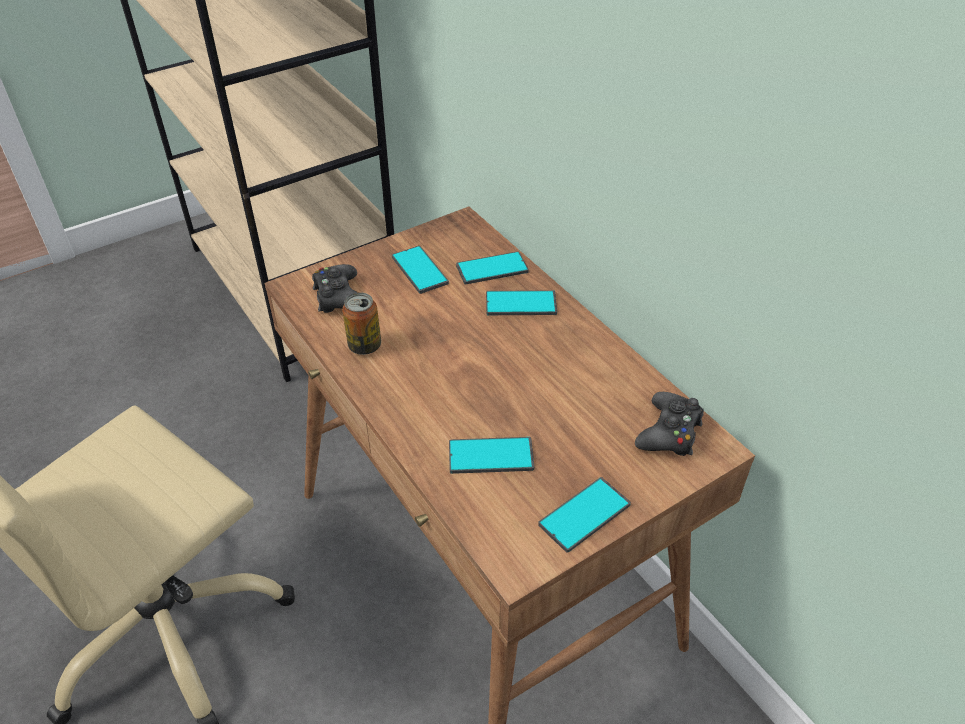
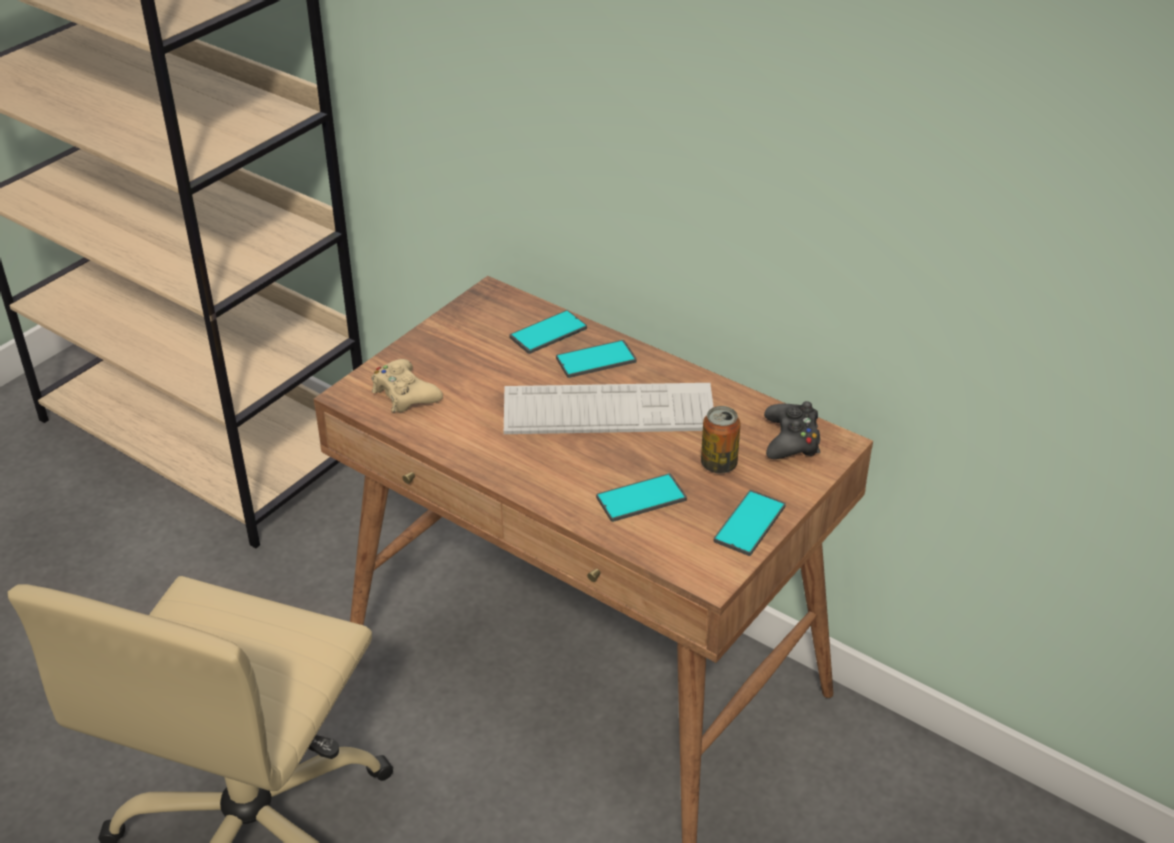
camera: 20 degrees left, 5 degrees down
black game controller [312,264,358,313] -> beige game controller [371,359,443,413]
can [342,293,381,355] -> can moved to [701,406,741,473]
phone [392,246,449,294] -> none
none -> keyboard [504,383,714,434]

